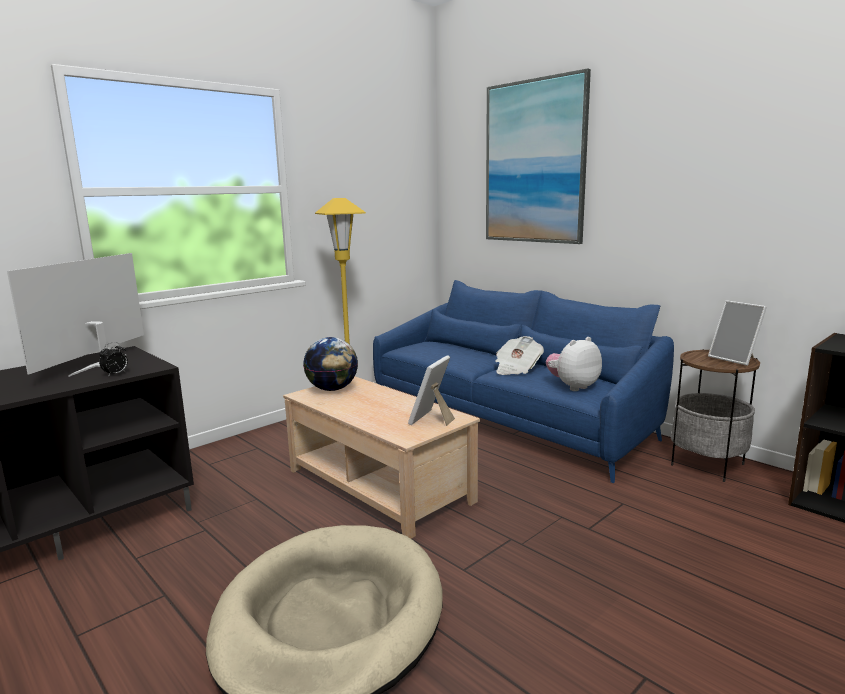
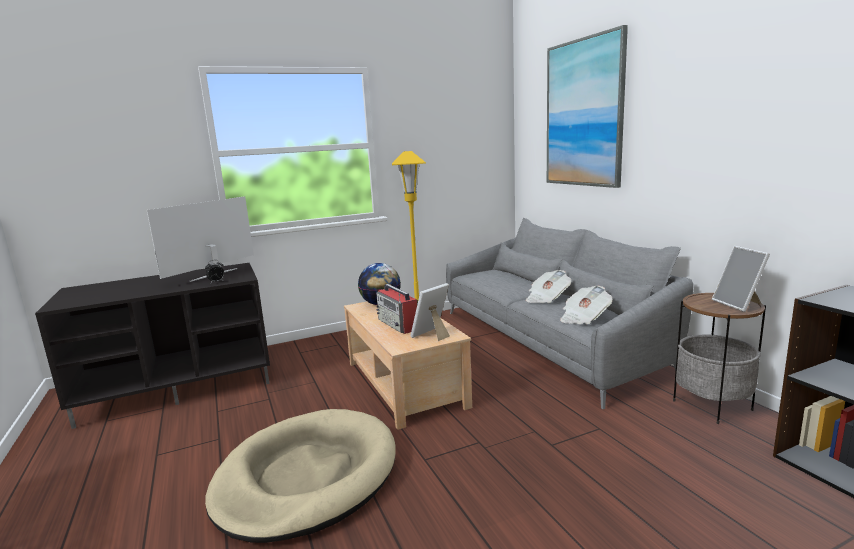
camera: 20 degrees right, 0 degrees up
blue sofa [373,280,674,483] -> grey sofa [446,218,694,409]
plush toy [546,337,602,391] -> newspaper [560,286,612,324]
none -> radio [376,284,418,334]

